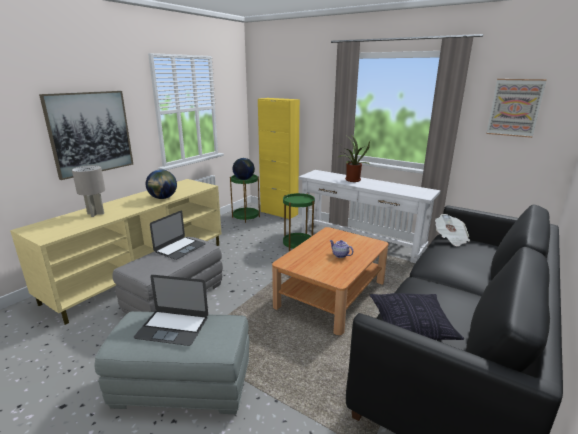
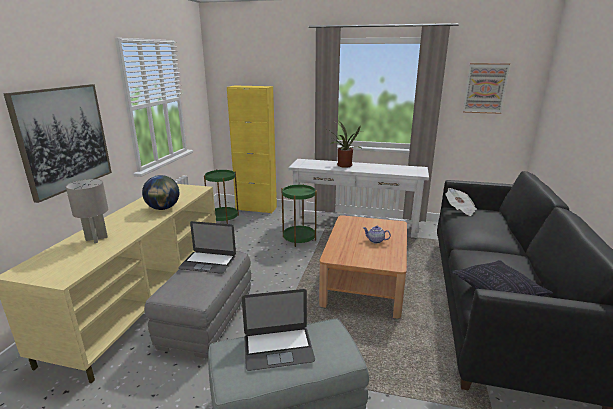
camera: 20 degrees left, 0 degrees up
laptop [150,211,206,260] -> laptop turned 90 degrees clockwise [178,221,236,274]
globe [232,158,255,180] -> none

